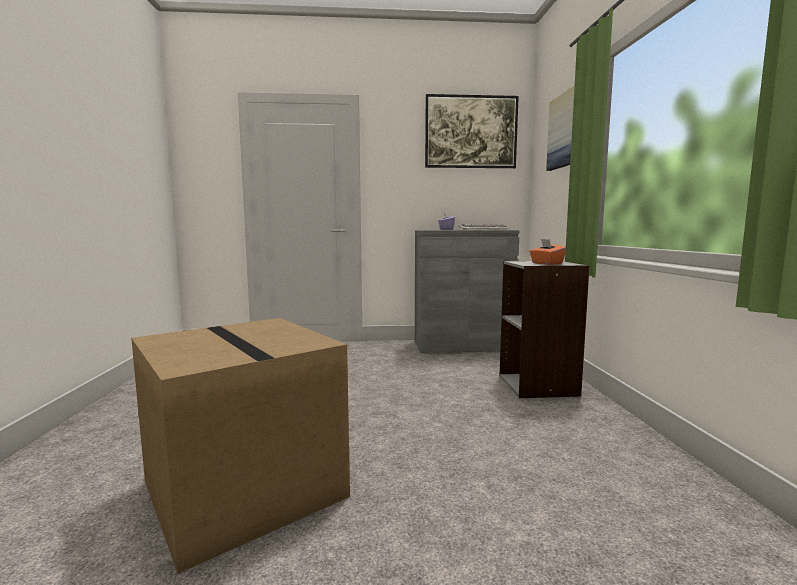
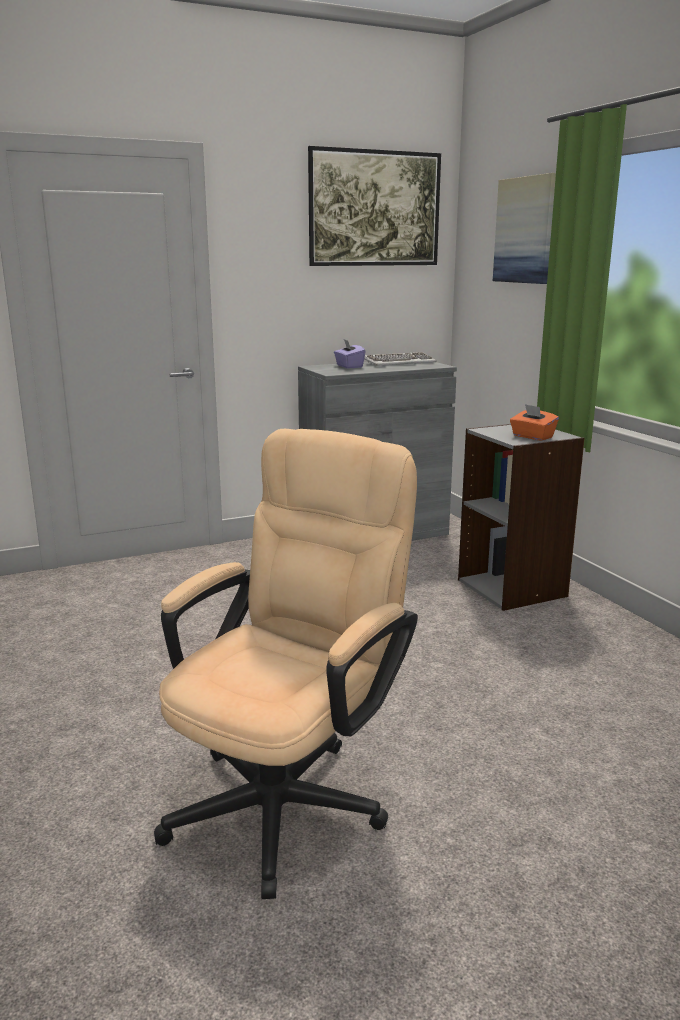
camera: 20 degrees left, 10 degrees up
cardboard box [131,318,350,573] -> beige office chair [154,429,418,899]

